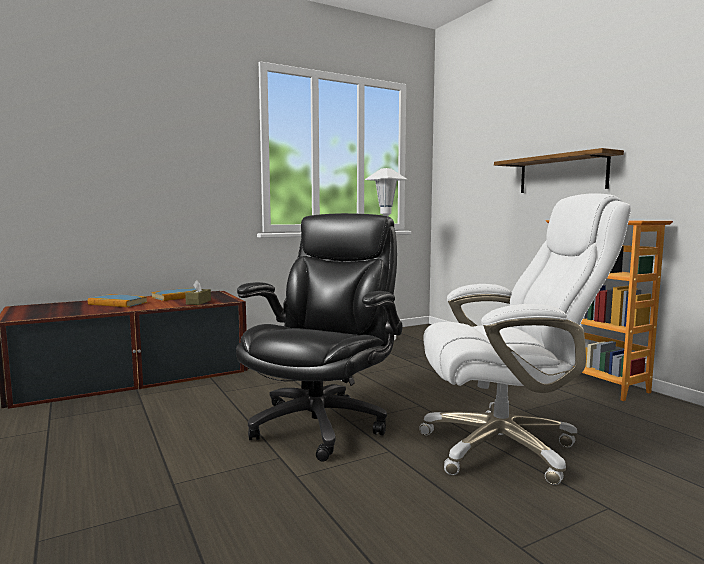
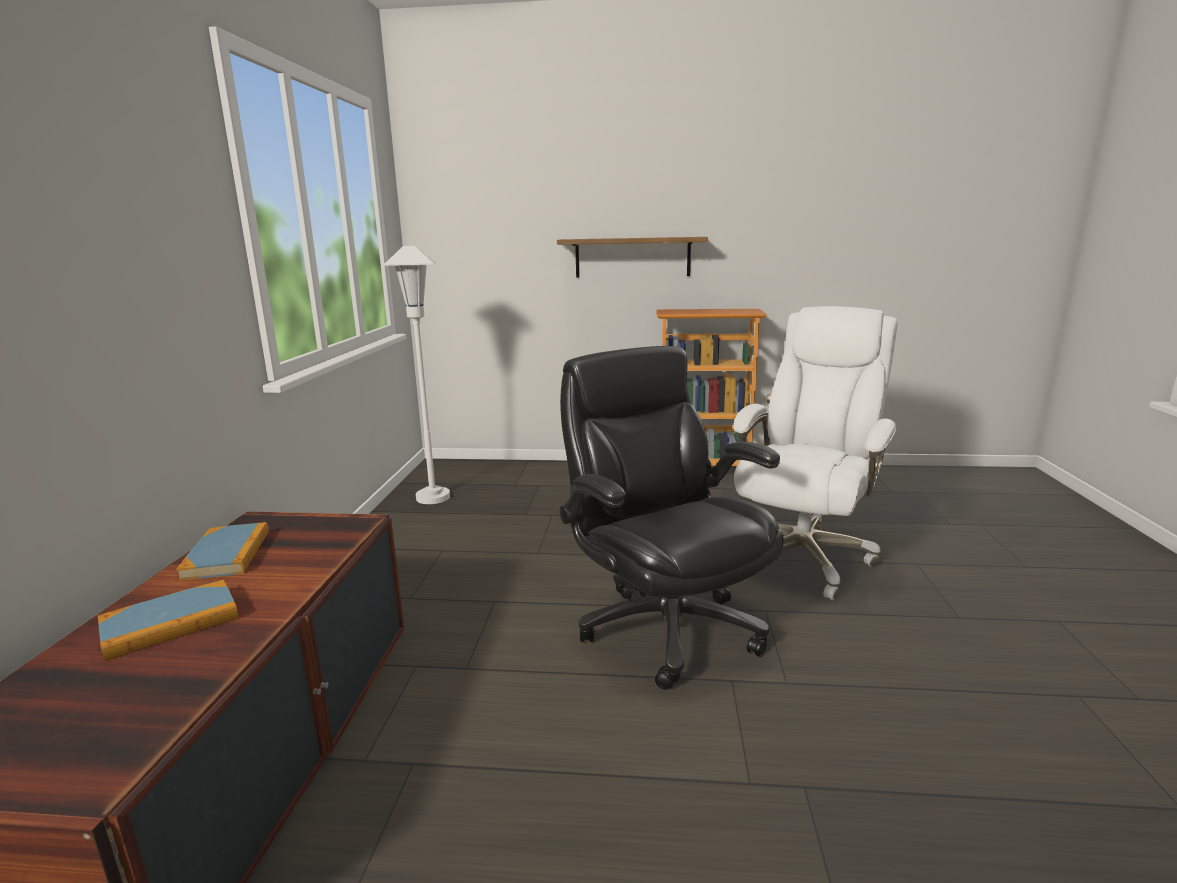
camera: 55 degrees left, 10 degrees up
brown tissue box [185,280,211,305] -> none

